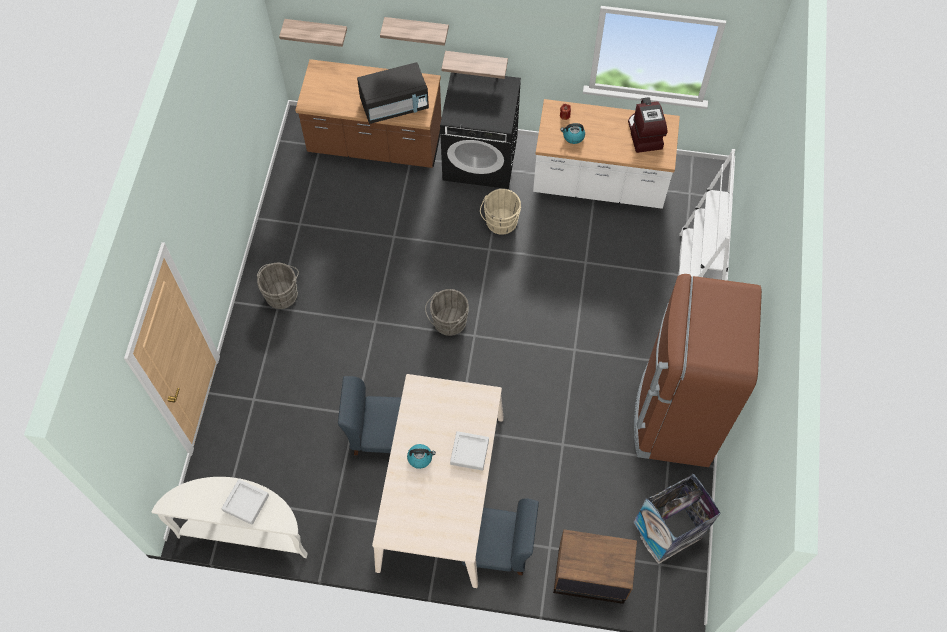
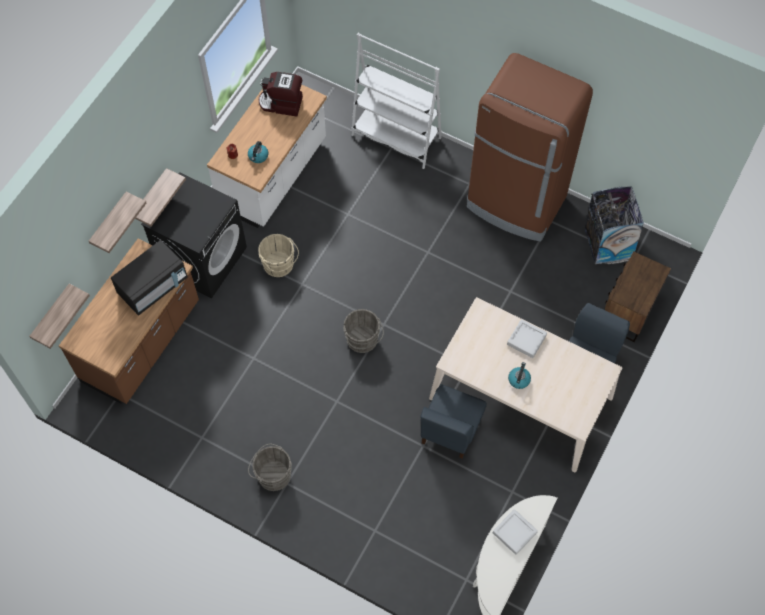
camera: 70 degrees left, 0 degrees up
black microwave [357,62,429,124] -> black microwave turned 45 degrees clockwise [111,240,188,316]

